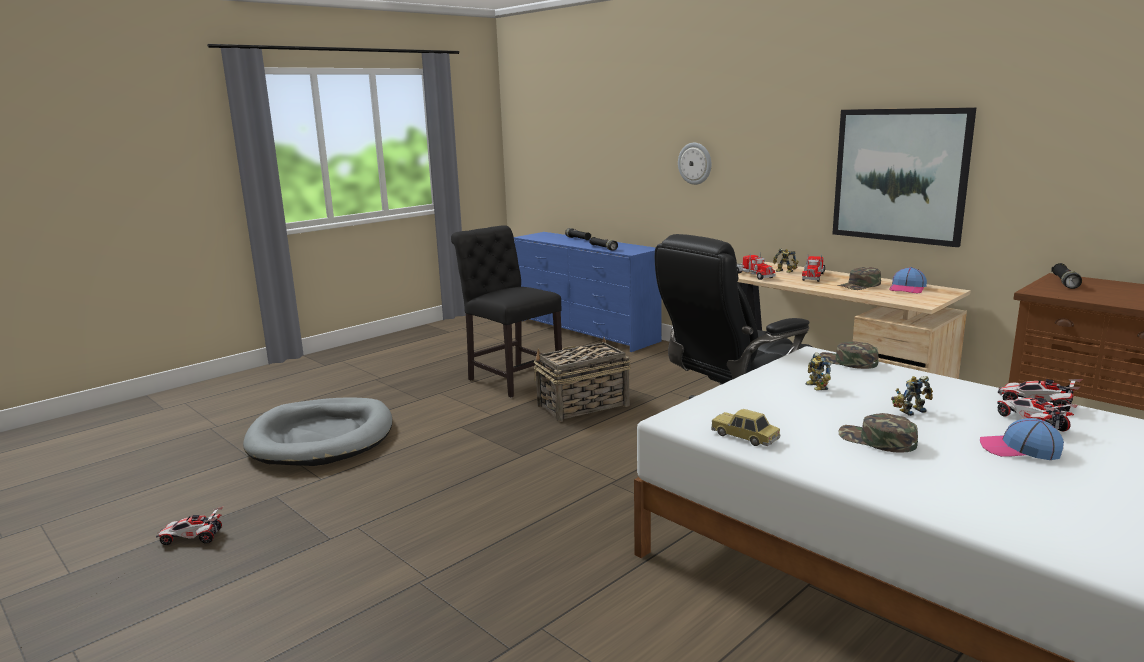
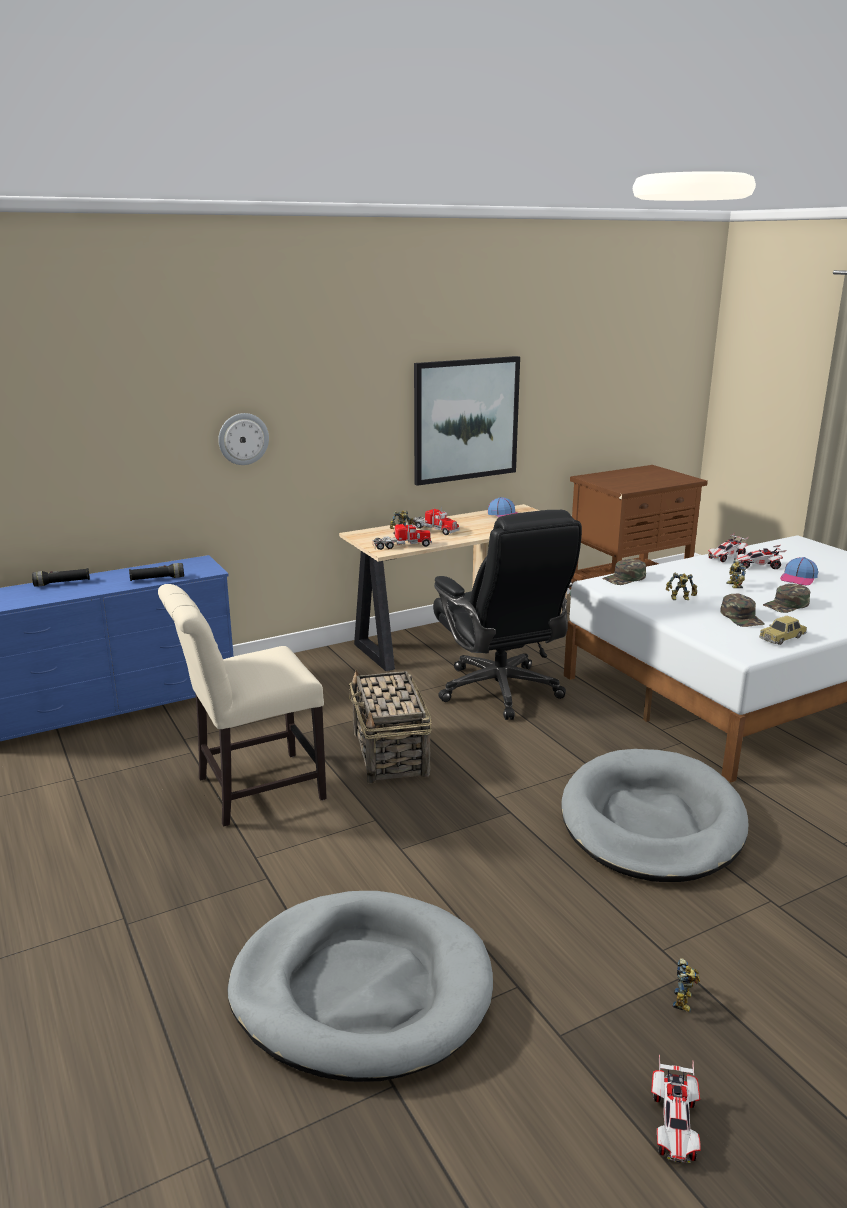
camera: 75 degrees left, 5 degrees up
black chair [451,225,562,398] -> beige chair [158,584,327,827]
green cap [838,267,881,290] -> green cap moved to [720,594,765,627]
black flashlight [1051,263,1082,289] -> none
none -> grey dog bed [561,749,748,882]
none -> toy robot [672,958,700,1013]

